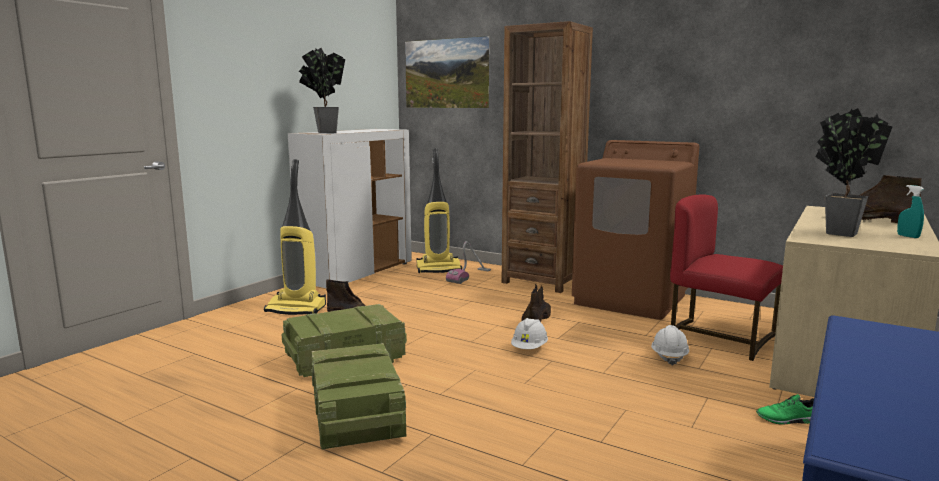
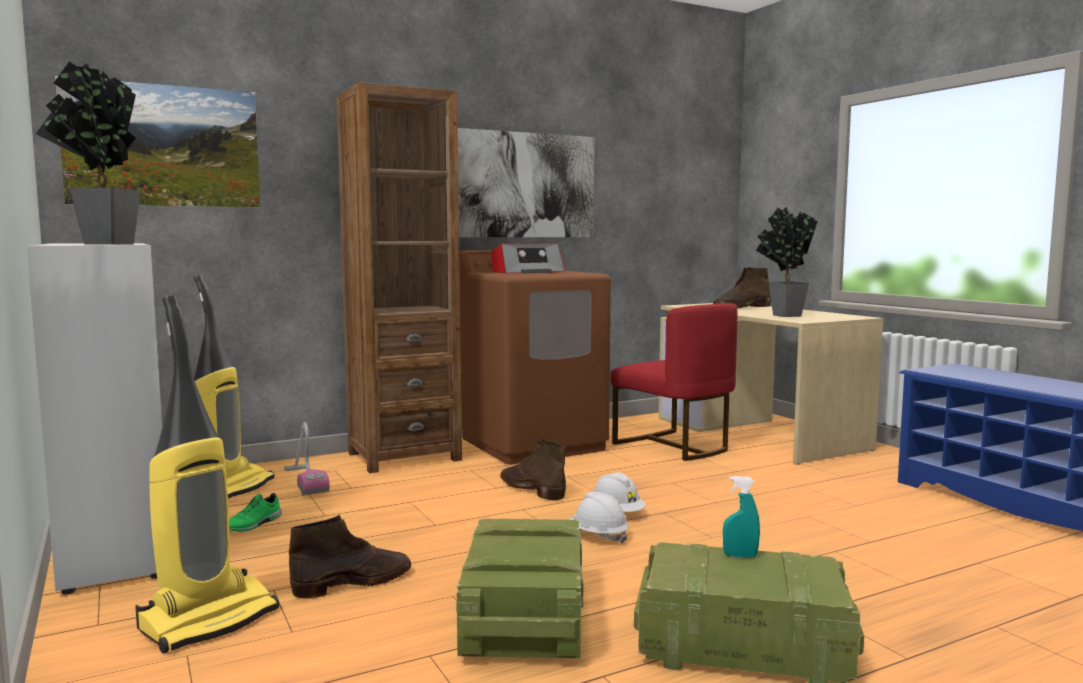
camera: 60 degrees left, 5 degrees down
white hard hat [651,325,689,366] -> white hard hat moved to [568,492,629,544]
red chair [670,194,783,361] -> red chair turned 105 degrees counterclockwise [611,303,738,461]
green shoe [756,394,814,425] -> green shoe moved to [229,493,282,531]
turquoise spray bottle [897,185,924,238] -> turquoise spray bottle moved to [723,476,760,557]
none -> picture [458,128,594,237]
none -> radio [492,243,565,274]

